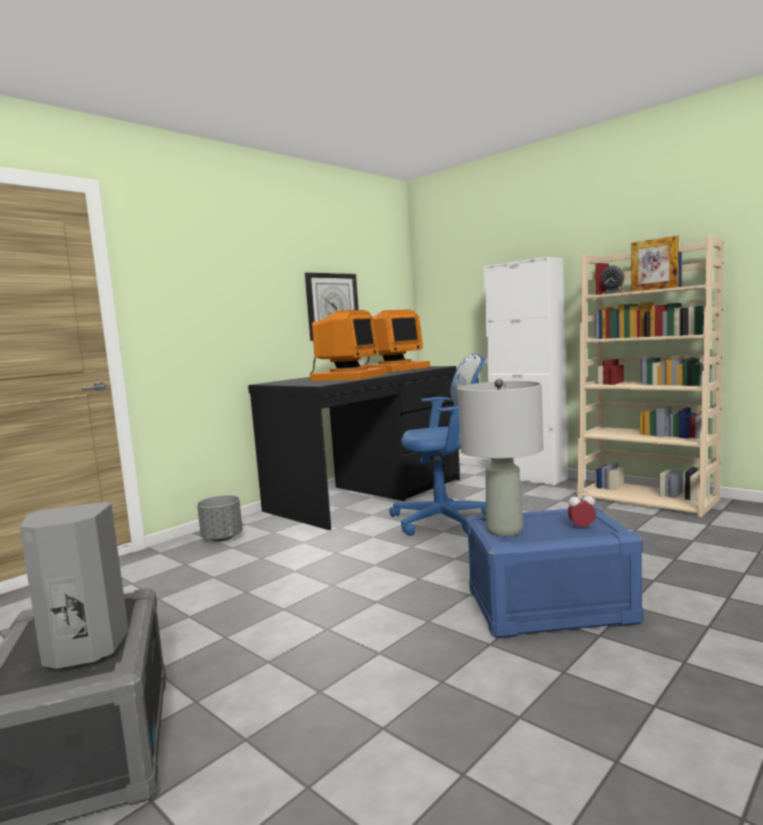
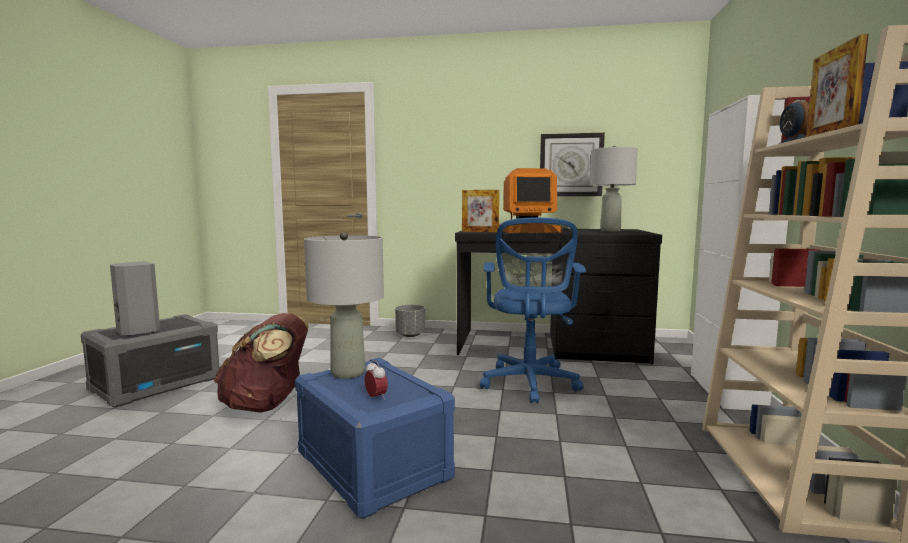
camera: 55 degrees right, 0 degrees up
monitor [360,309,430,372] -> grey table lamp [590,146,638,231]
blue office chair [389,354,486,536] -> blue office chair turned 45 degrees clockwise [480,217,586,404]
none -> brown backpack [214,313,309,413]
none -> picture frame [462,190,499,232]

